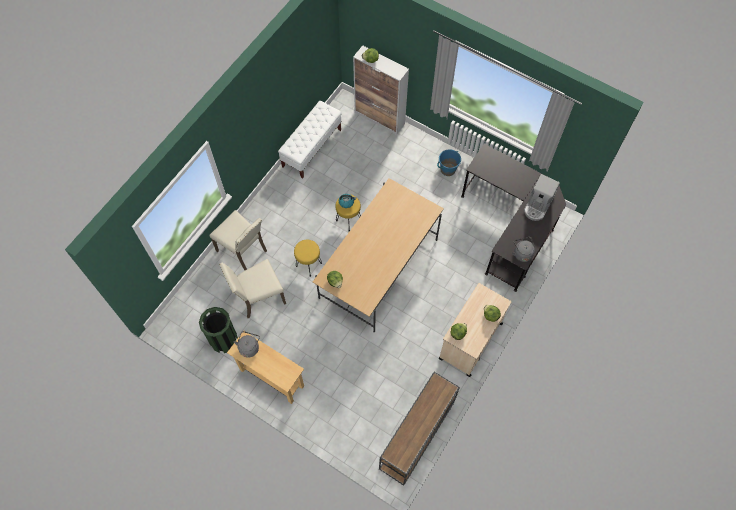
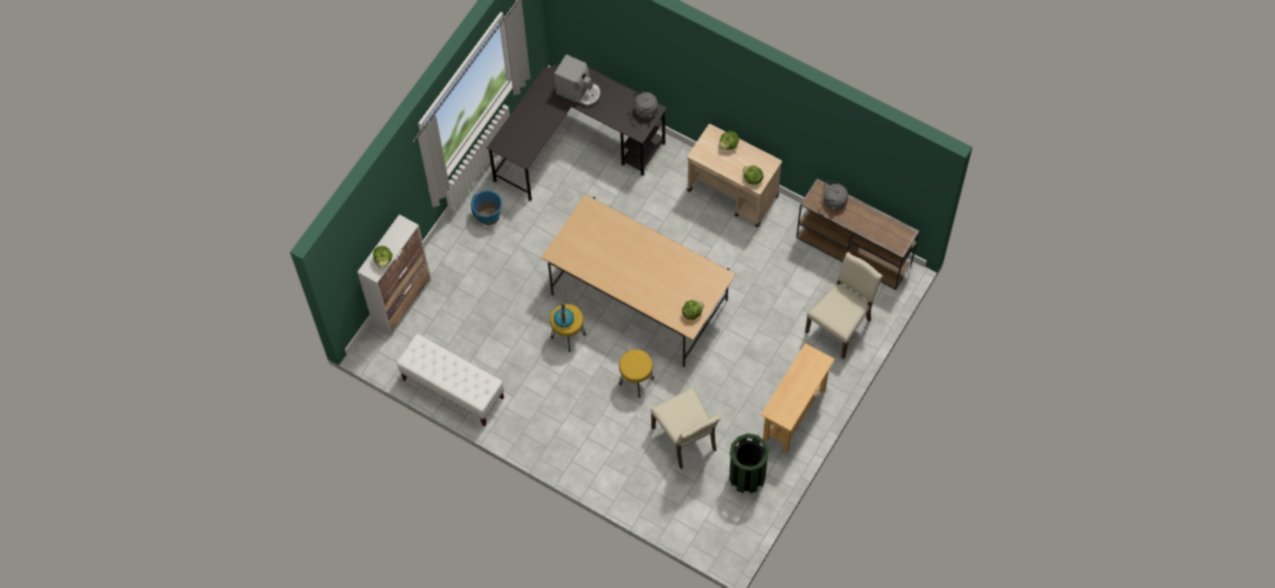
camera: 90 degrees left, 0 degrees up
beige chair [210,210,267,270] -> beige chair moved to [805,252,883,359]
grey kettle [233,331,260,358] -> grey kettle moved to [822,181,848,211]

